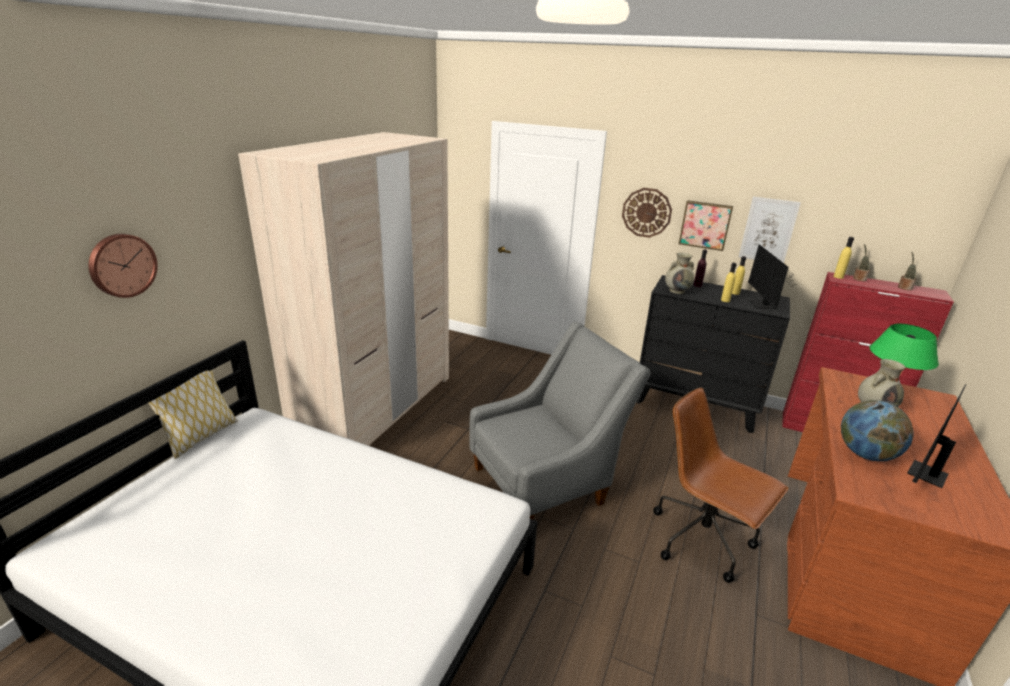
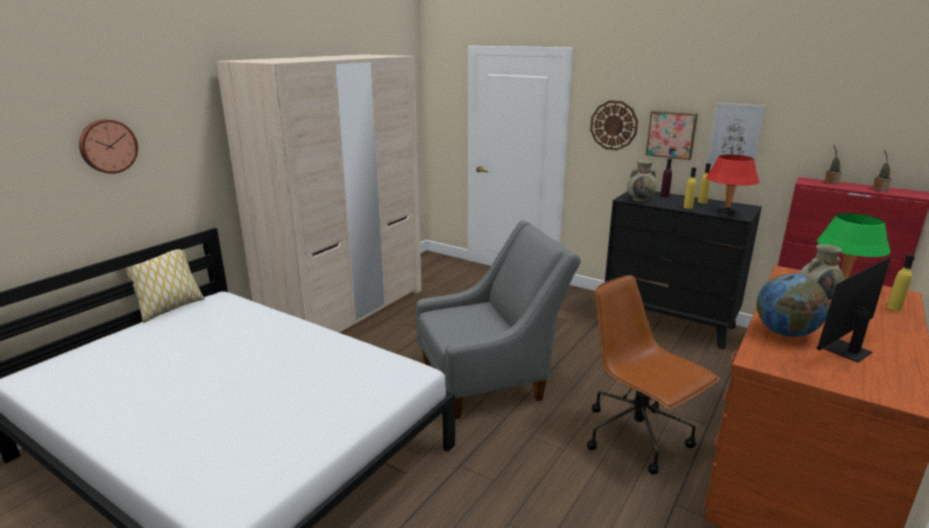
camera: 10 degrees right, 5 degrees down
monitor [748,244,795,309] -> red table lamp [706,155,759,214]
yellow bottle [834,237,854,279] -> yellow bottle moved to [887,254,915,311]

